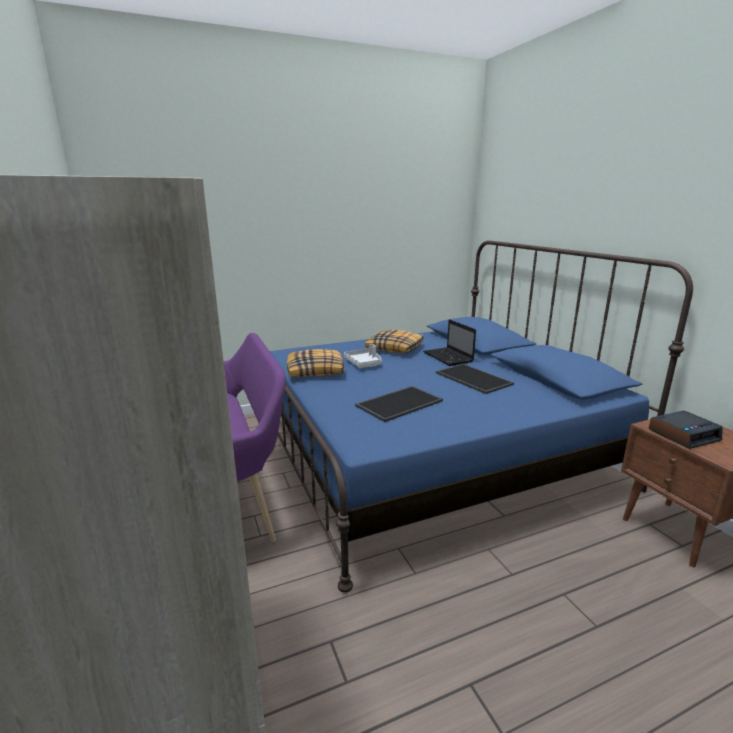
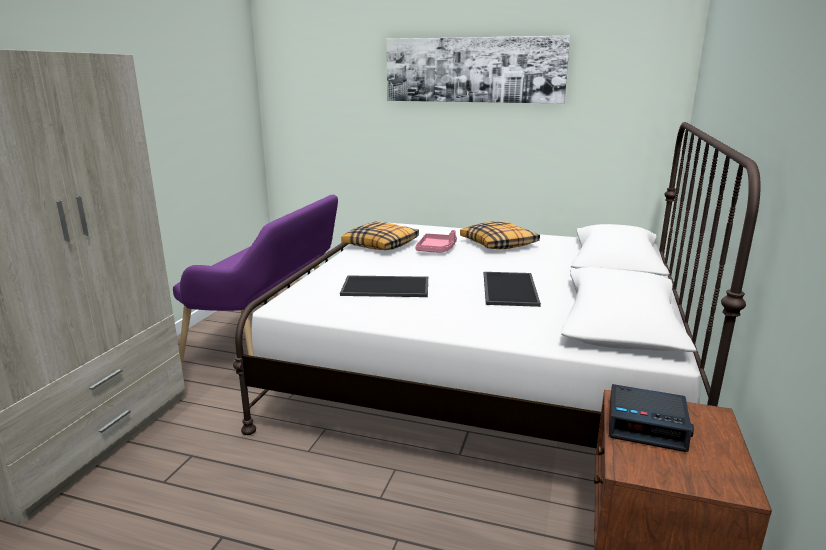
camera: 40 degrees right, 0 degrees up
blue bed [270,240,693,593] -> white bed [233,122,761,448]
grey tray [344,344,381,368] -> pink tray [416,230,457,253]
laptop [423,319,476,366] -> none
none -> picture [386,36,570,103]

